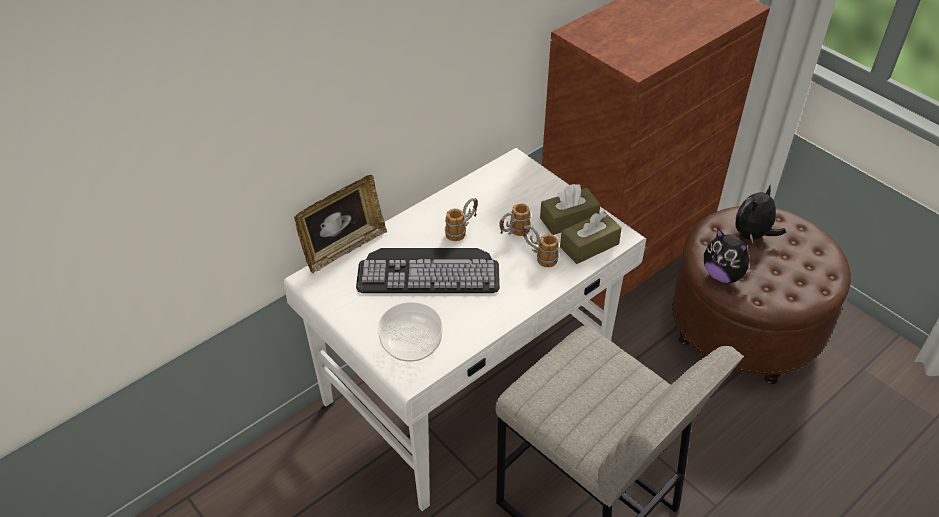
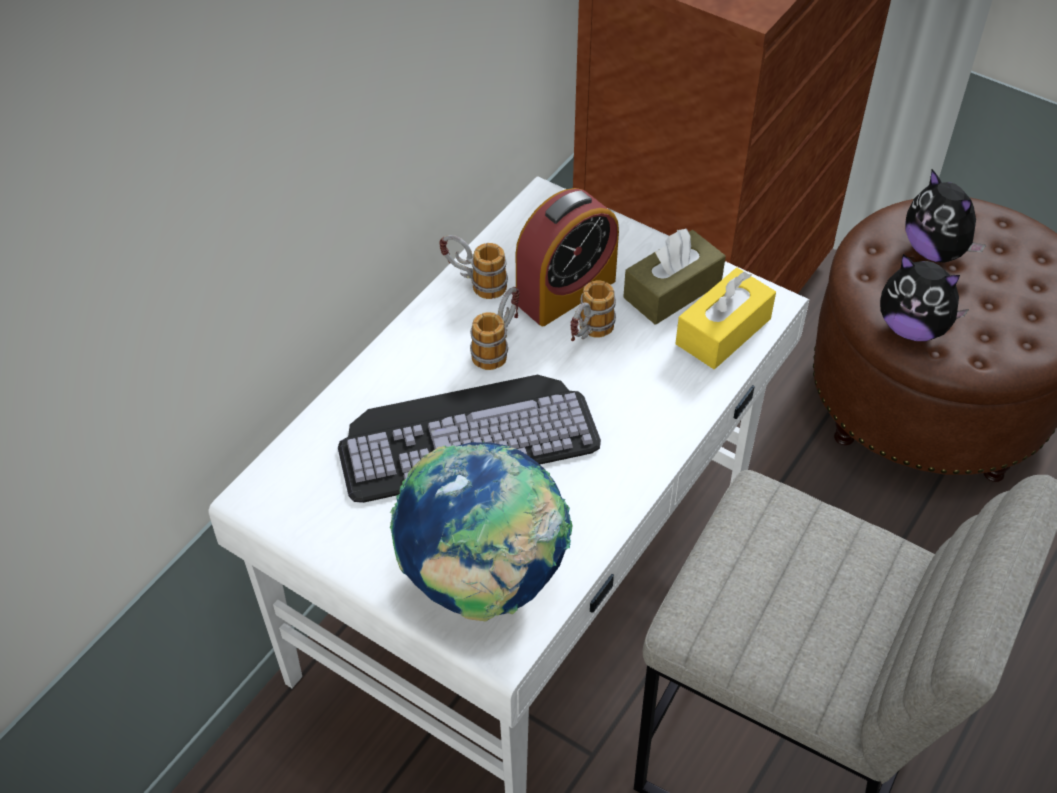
camera: 15 degrees left, 5 degrees up
picture frame [294,175,387,273] -> none
bowl [378,302,442,362] -> globe [390,441,572,622]
mug [522,225,559,267] -> mug moved to [440,235,508,299]
brown tissue box [560,211,622,264] -> yellow tissue box [676,268,776,369]
plush toy [735,185,786,243] -> plush toy turned 60 degrees counterclockwise [905,169,986,263]
none -> alarm clock [516,188,619,326]

